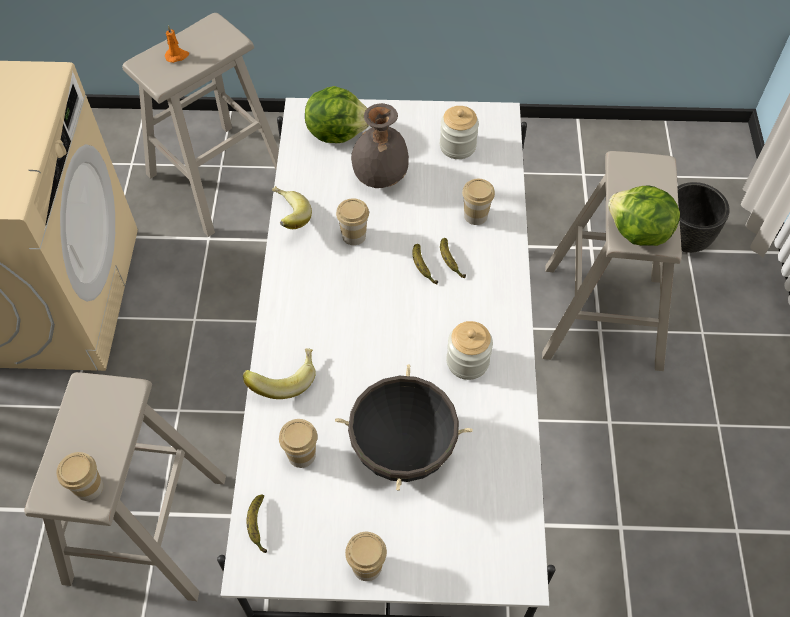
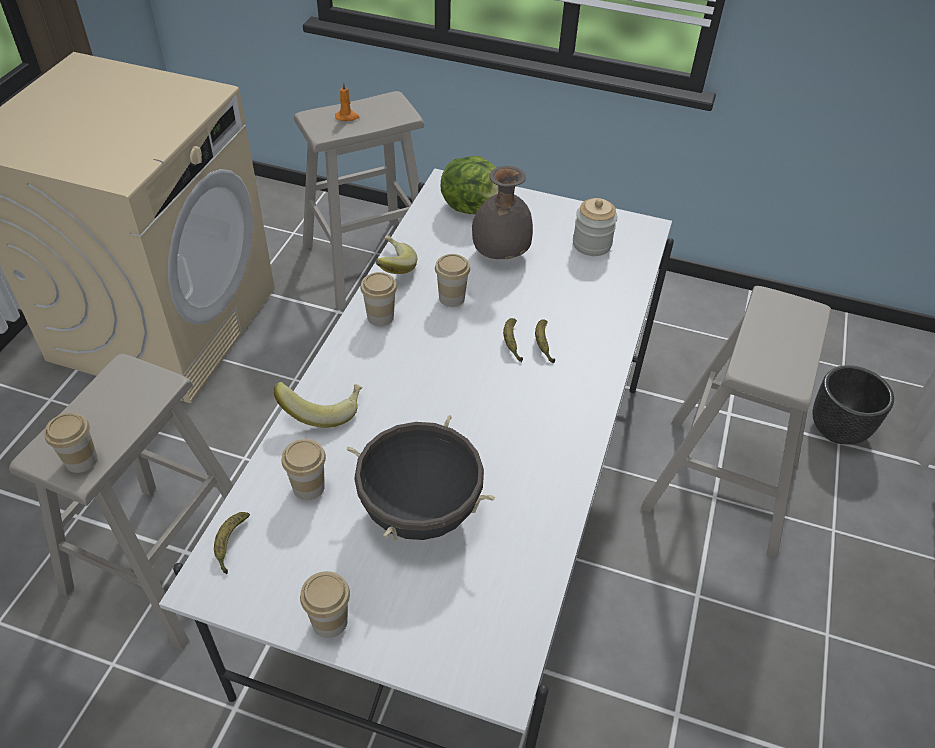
camera: 15 degrees right, 10 degrees down
jar [446,321,493,380] -> none
cup [462,179,495,225] -> cup moved to [360,272,397,326]
lettuce [608,185,680,246] -> none

